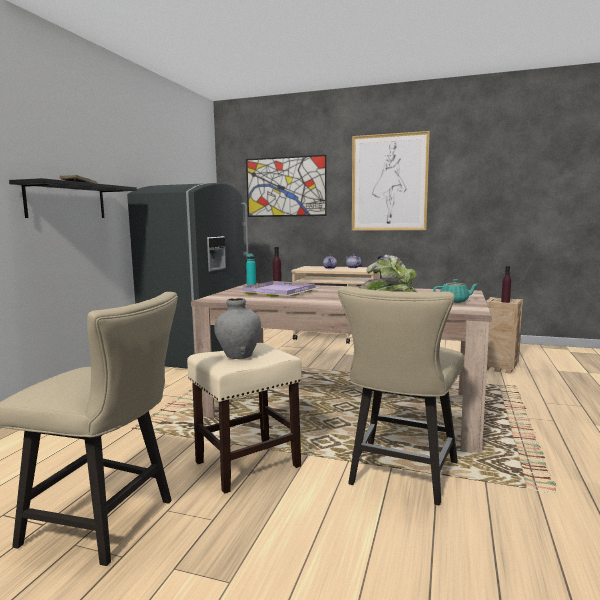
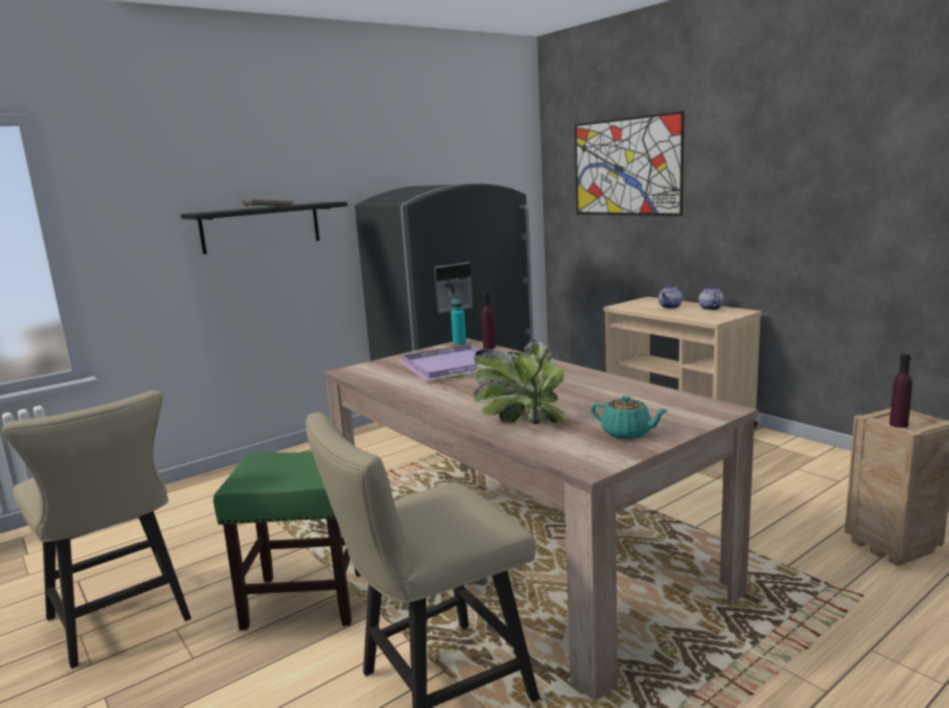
camera: 35 degrees right, 5 degrees up
beige stool [187,343,302,494] -> green stool [213,451,361,630]
grey vase [214,298,261,359] -> none
picture [352,131,430,231] -> none

